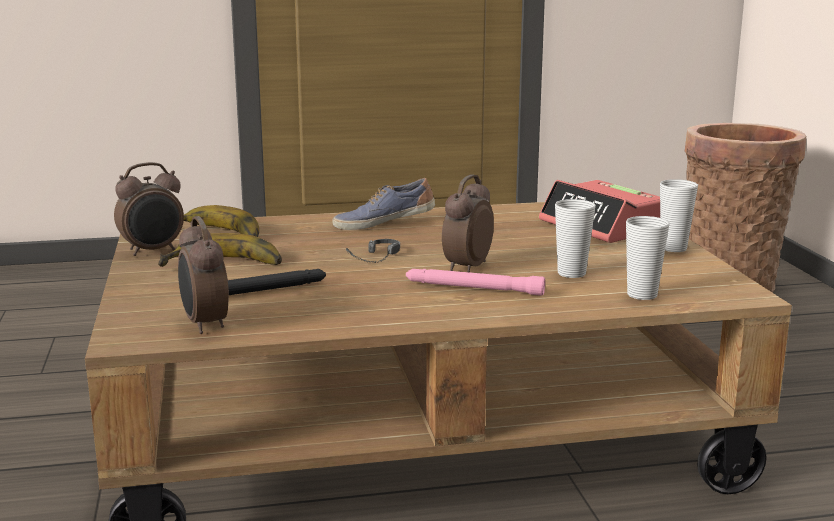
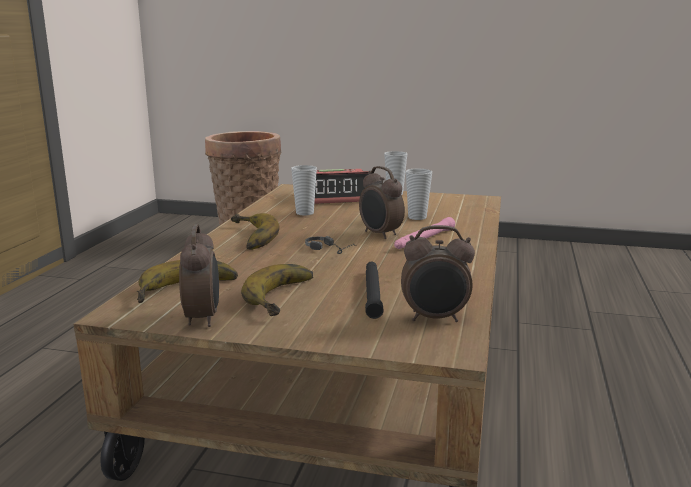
camera: 65 degrees left, 0 degrees up
shoe [332,178,435,230] -> banana [231,213,280,250]
cup [626,216,670,300] -> cup moved to [291,165,317,215]

